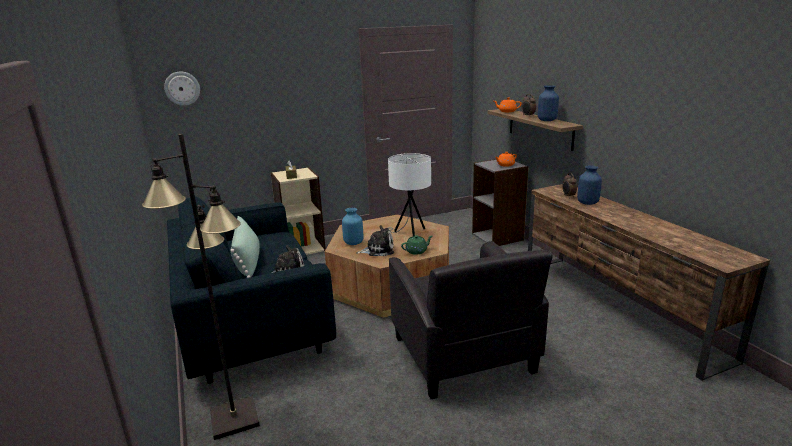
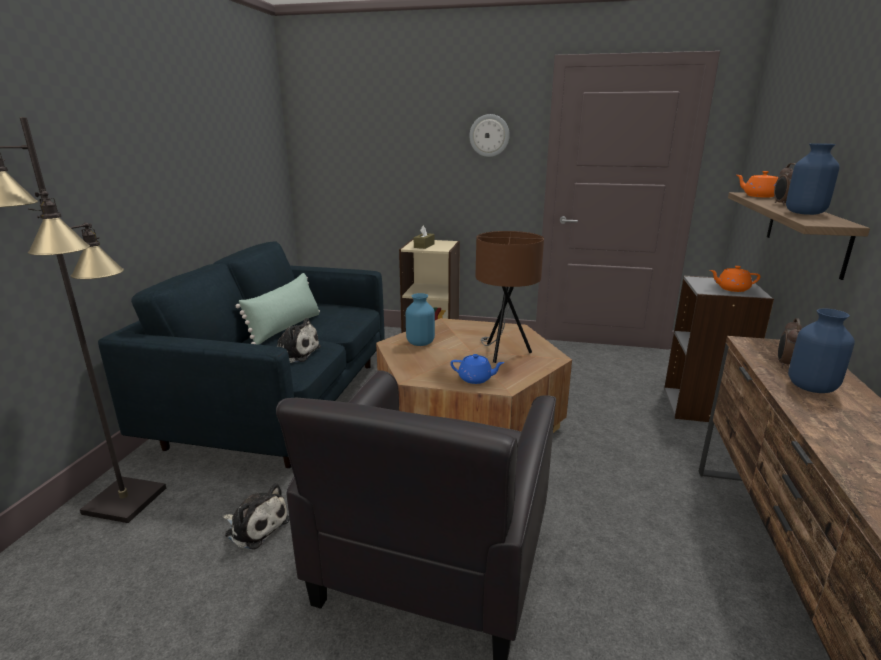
camera: 35 degrees right, 0 degrees up
wall clock [164,71,200,106] -> wall clock moved to [469,114,510,157]
plush toy [356,225,394,256] -> plush toy moved to [223,483,290,550]
white table lamp [388,153,431,236] -> brown table lamp [475,231,544,363]
green teapot [401,235,433,255] -> blue teapot [450,354,505,384]

